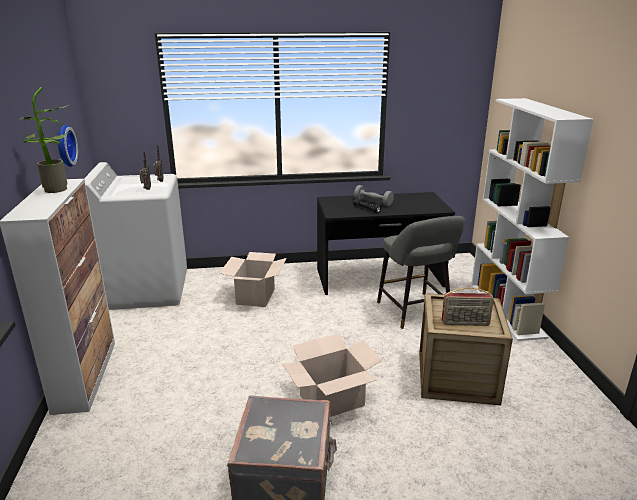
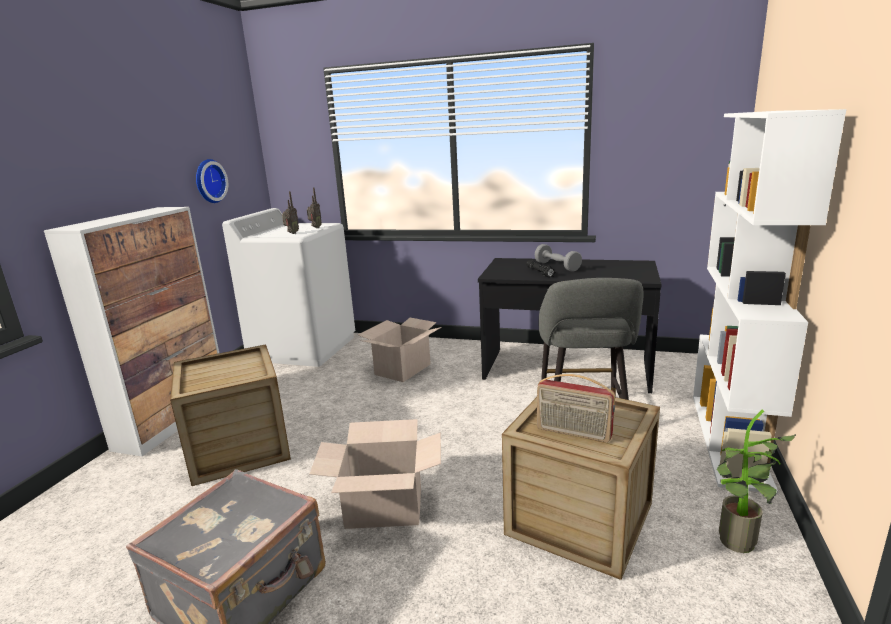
camera: 25 degrees right, 5 degrees down
potted plant [17,87,70,193] -> potted plant moved to [717,409,796,553]
none -> crate [170,344,291,486]

